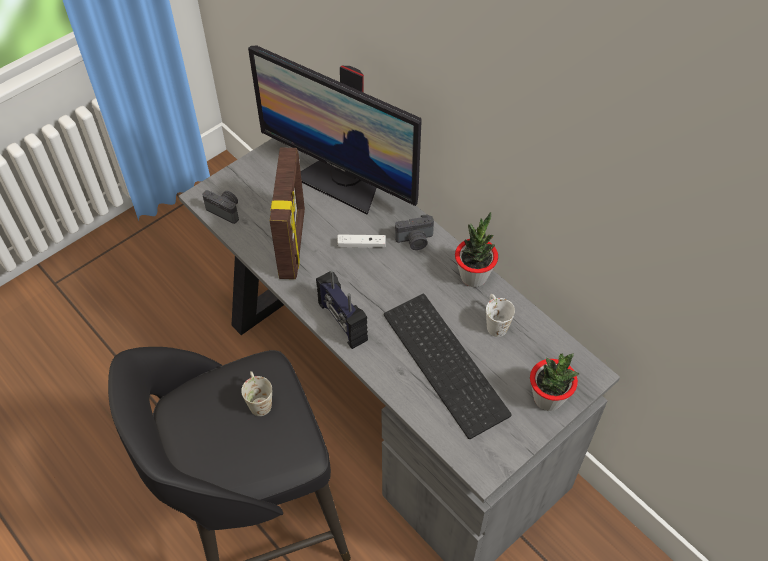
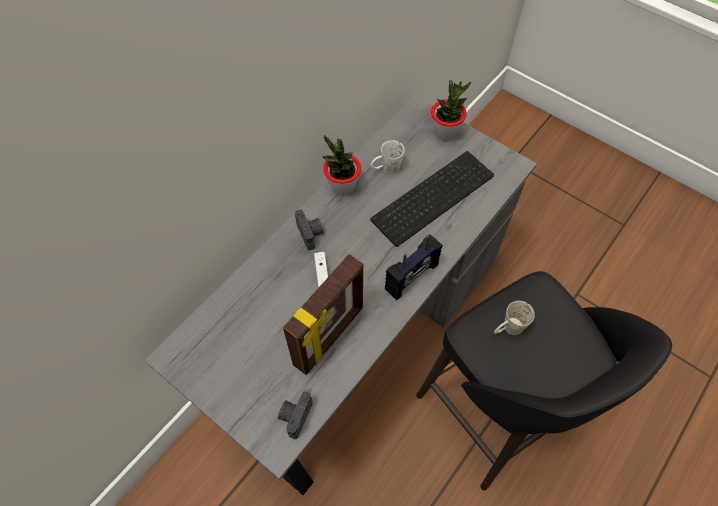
camera: 100 degrees left, 5 degrees up
monitor [248,45,422,215] -> none
picture frame [270,147,305,279] -> picture frame turned 135 degrees clockwise [283,254,363,375]

